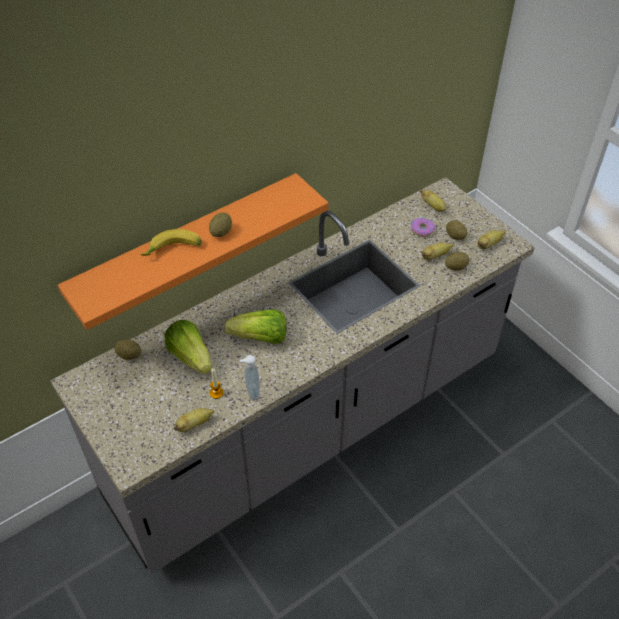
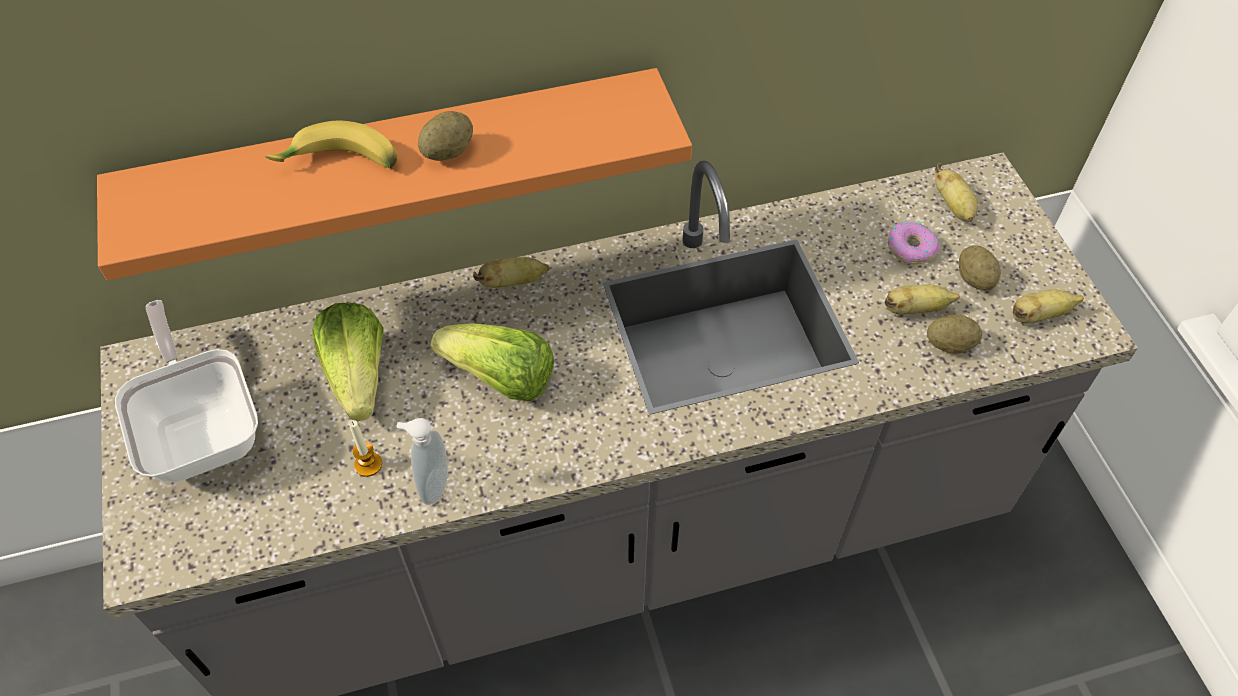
camera: 20 degrees right, 5 degrees up
potato [114,340,141,360] -> none
banana [174,408,214,432] -> banana moved to [473,257,550,288]
none -> frying pan [115,300,258,482]

